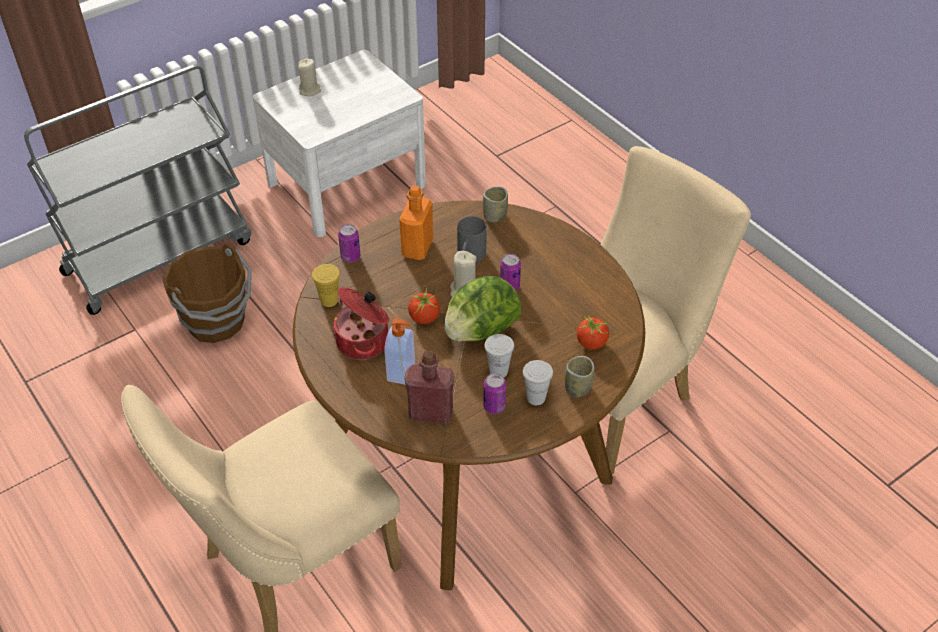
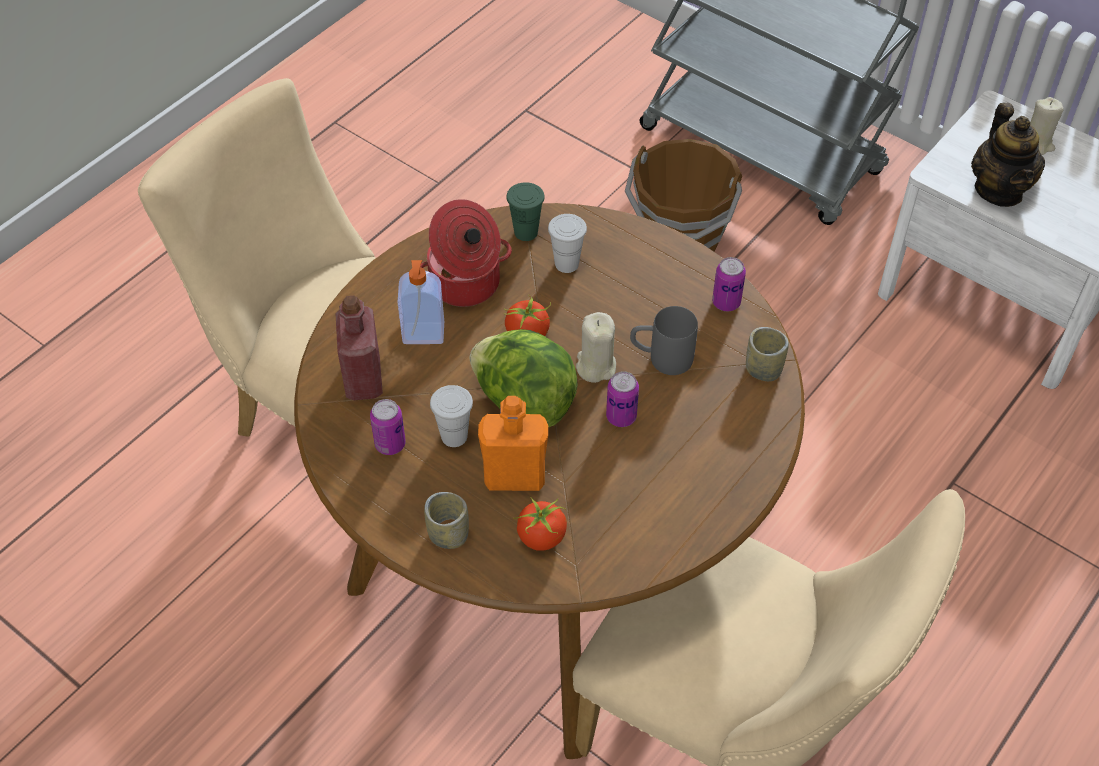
camera: 75 degrees right, 5 degrees up
yellow cup [312,264,340,307] -> green cup [506,182,545,241]
can [338,224,360,263] -> can moved to [712,257,746,311]
orange bottle [399,185,433,260] -> orange bottle moved to [478,396,548,491]
white cup [523,360,553,405] -> white cup moved to [548,214,587,273]
none -> teapot [971,103,1045,207]

